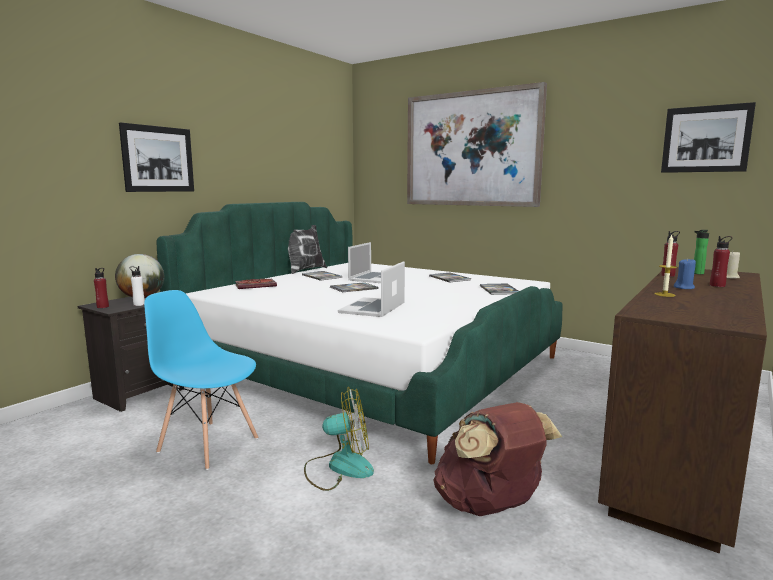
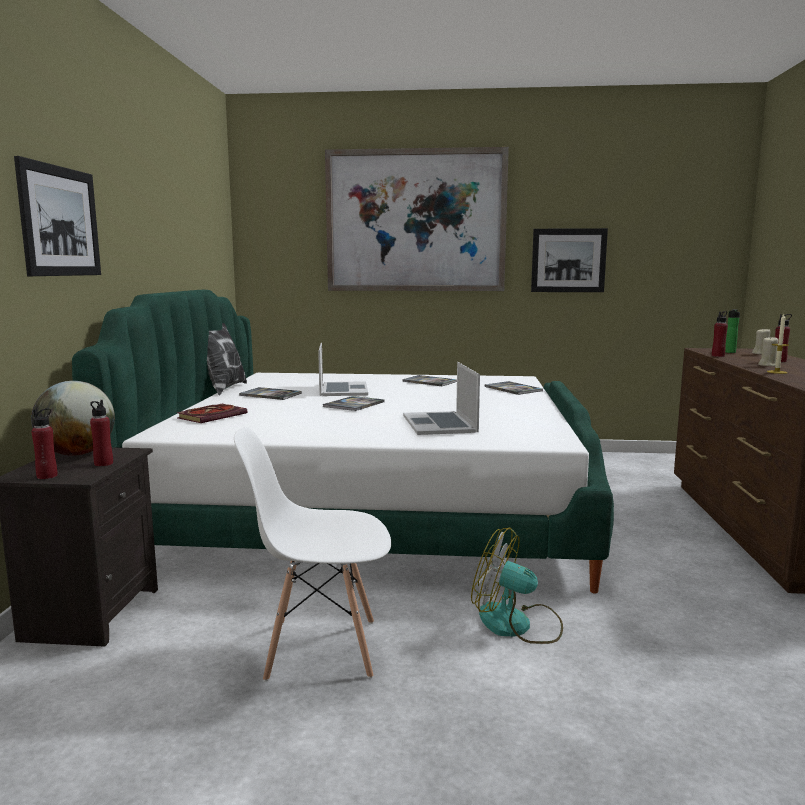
camera: 30 degrees left, 0 degrees up
white bottle [130,266,145,306] -> red bottle [90,400,113,466]
blue chair [144,290,258,470] -> white chair [234,427,391,682]
fan [304,387,374,491] -> fan turned 120 degrees counterclockwise [471,527,563,644]
brown backpack [433,402,562,516] -> none
picture [661,102,756,173] -> picture moved to [531,228,608,292]
blue candle [674,258,696,289] -> beige candle [758,336,778,366]

